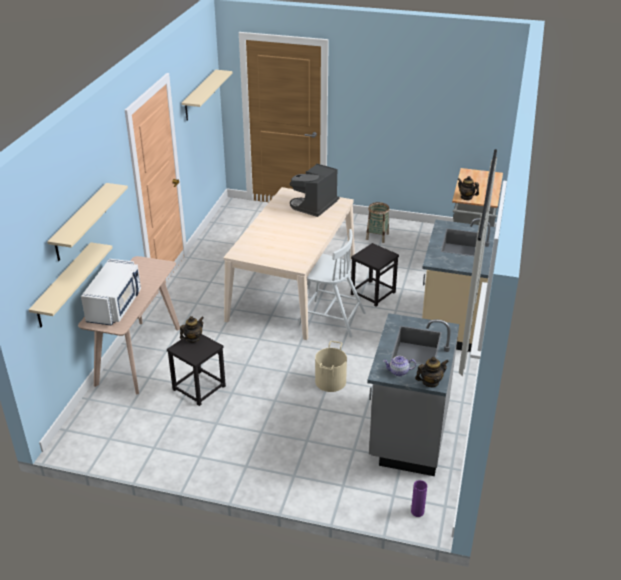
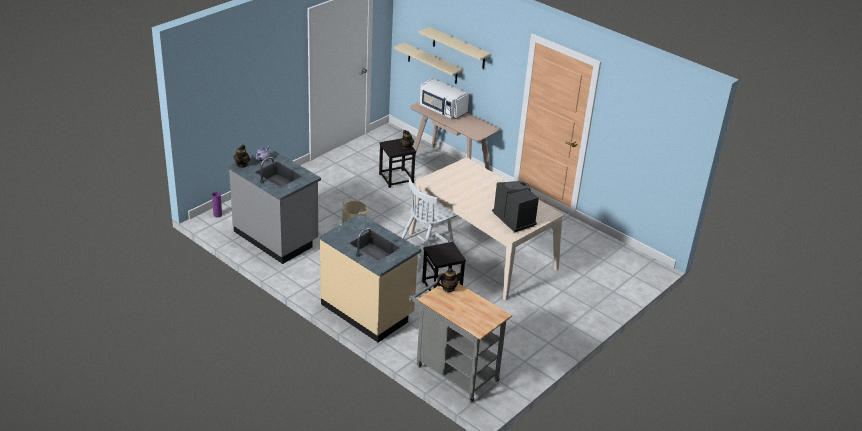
camera: 115 degrees right, 0 degrees up
beige shelf [182,70,232,121] -> none
basket [366,202,390,243] -> none

